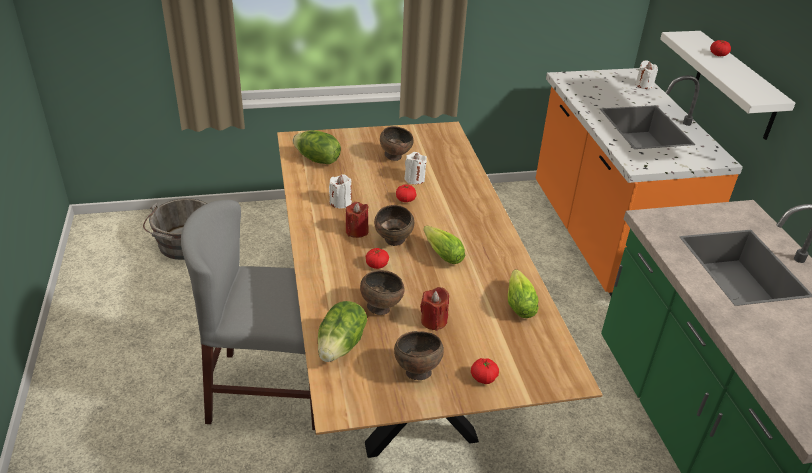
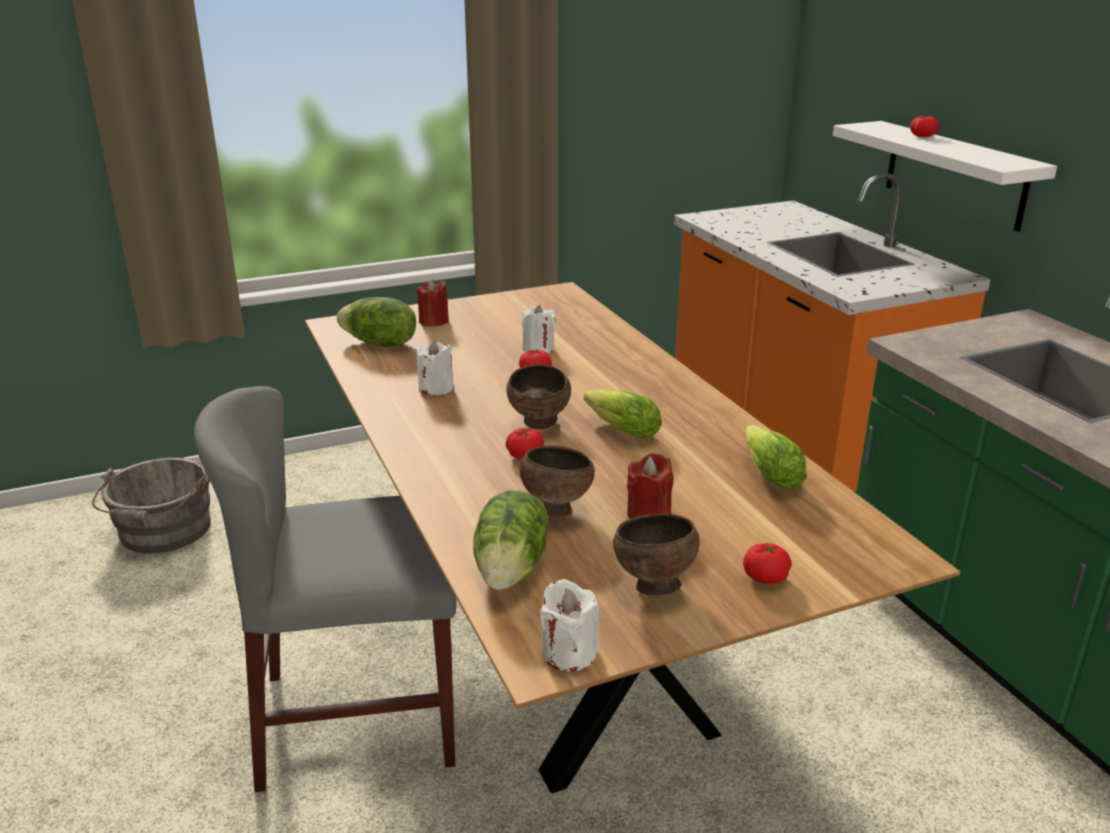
camera: 10 degrees left, 10 degrees down
red candle [346,202,369,238] -> red candle moved to [417,279,449,326]
brown bowl [380,126,414,161] -> none
white candle [636,61,658,89] -> white candle moved to [540,579,600,671]

